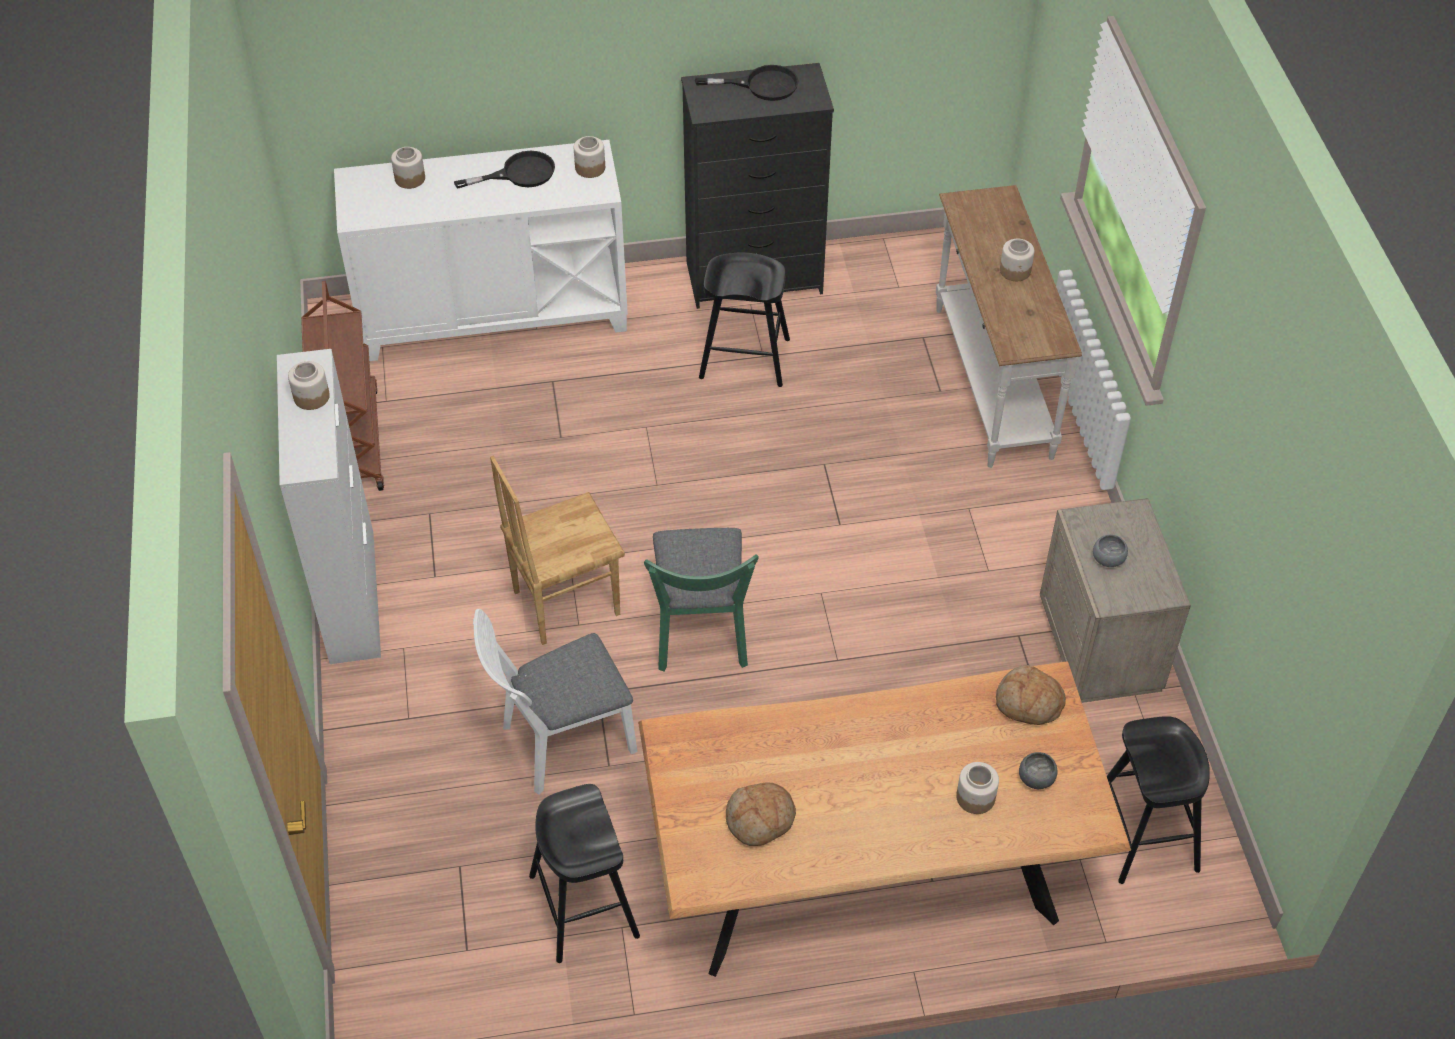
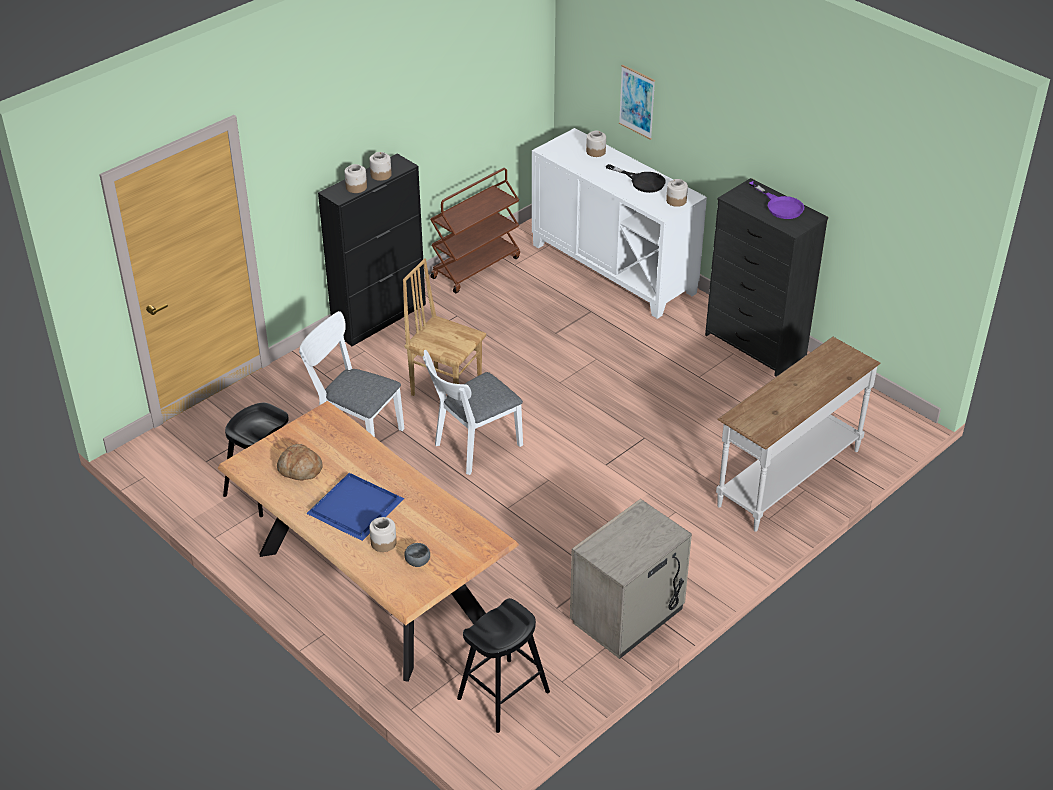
camera: 55 degrees right, 10 degrees down
white cabinet [277,349,381,664] -> black cabinet [318,154,426,346]
green chair [644,528,759,671] -> white chair [423,350,523,475]
black frying pan [695,65,799,101] -> purple frying pan [749,181,804,219]
black stool [699,253,790,387] -> none
bread [996,665,1066,725] -> none
jar [1000,239,1035,281] -> jar moved to [344,164,367,193]
grey bowl [1093,535,1128,567] -> none
none -> blue tray [306,473,404,541]
none -> picture [619,65,655,140]

